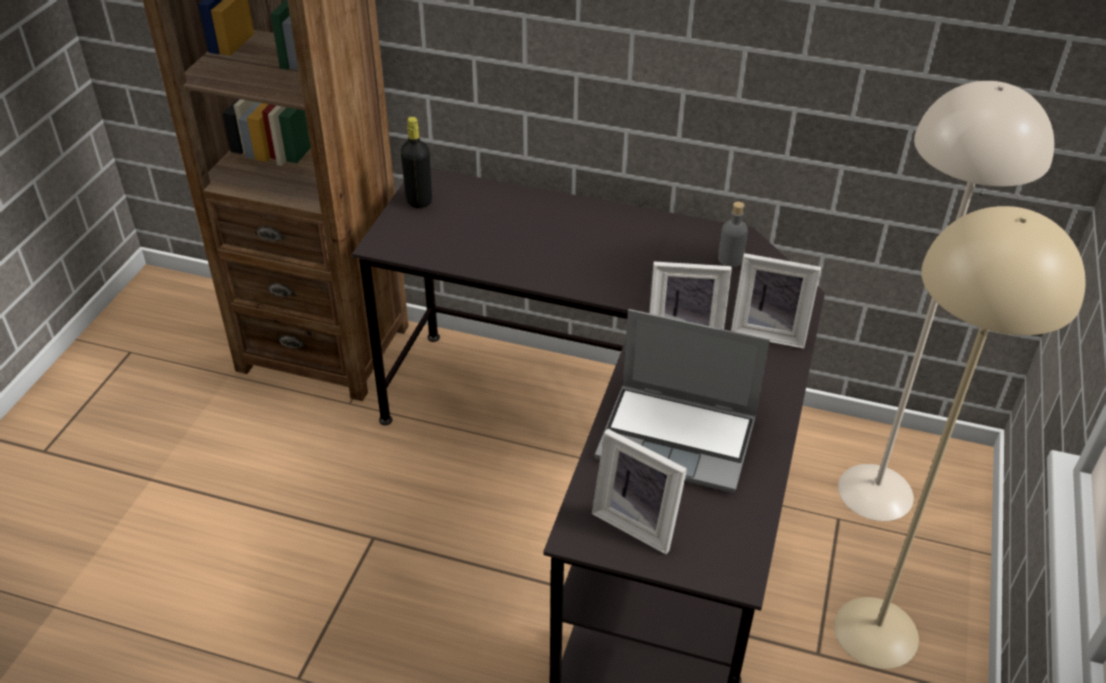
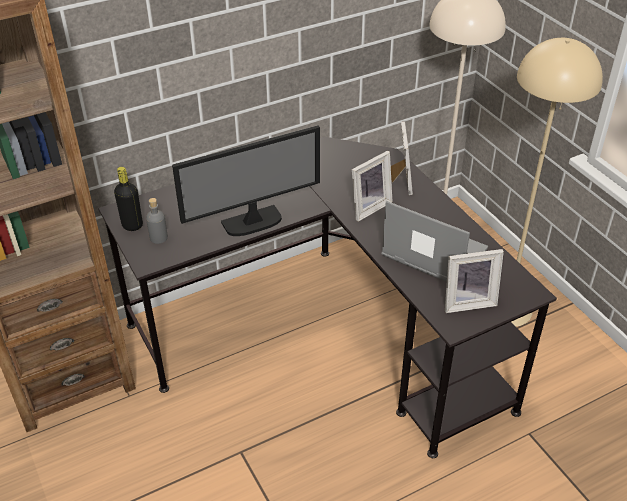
camera: 45 degrees left, 0 degrees up
laptop [595,309,770,493] -> laptop turned 120 degrees counterclockwise [381,201,488,282]
grey bottle [718,202,748,267] -> grey bottle moved to [146,198,168,244]
picture frame [731,253,821,349] -> picture frame turned 60 degrees counterclockwise [391,122,413,195]
none -> monitor [172,125,320,236]

